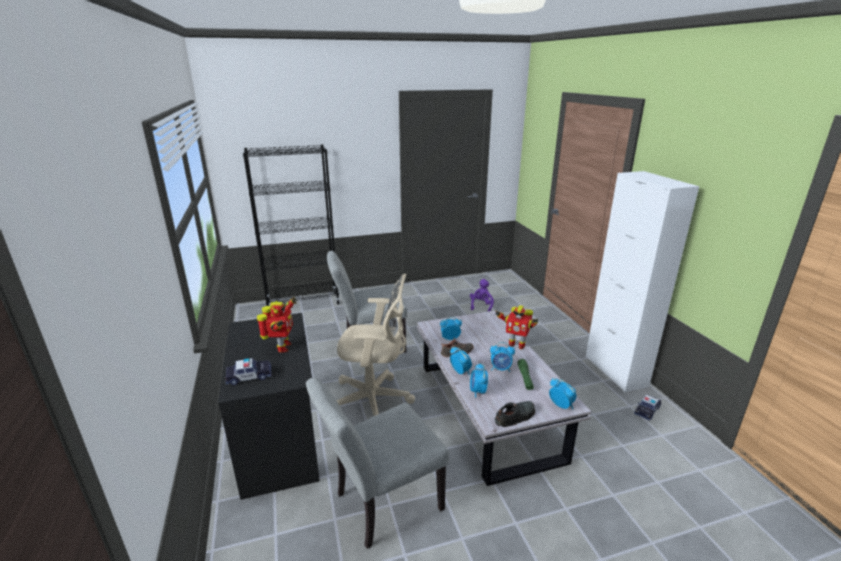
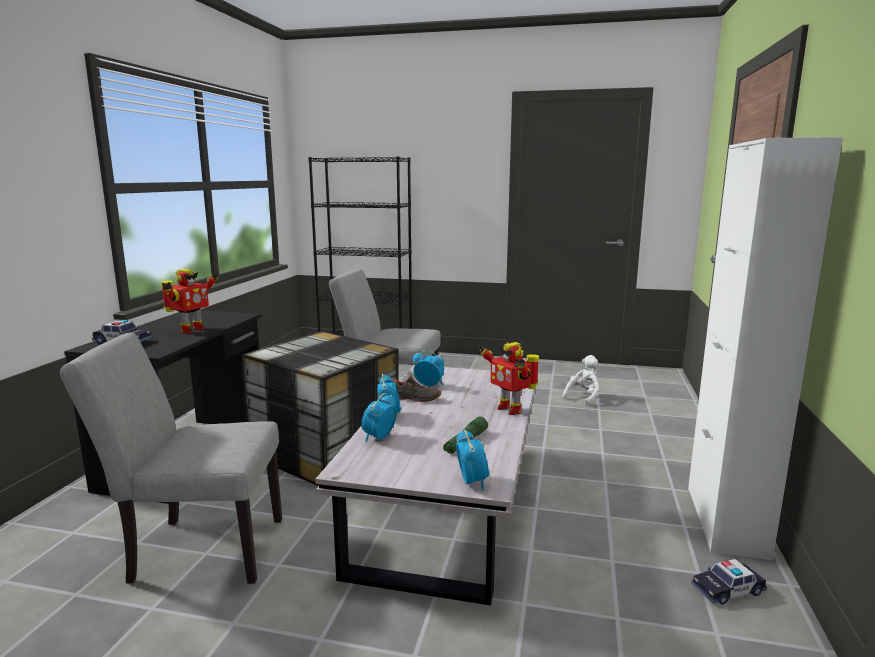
camera: 30 degrees right, 10 degrees down
beige office chair [336,274,415,416] -> storage box [241,331,399,486]
purple plush toy [470,279,494,311] -> white plush toy [562,355,599,406]
alarm clock [490,342,515,372] -> none
black shoe [495,401,535,427] -> none

